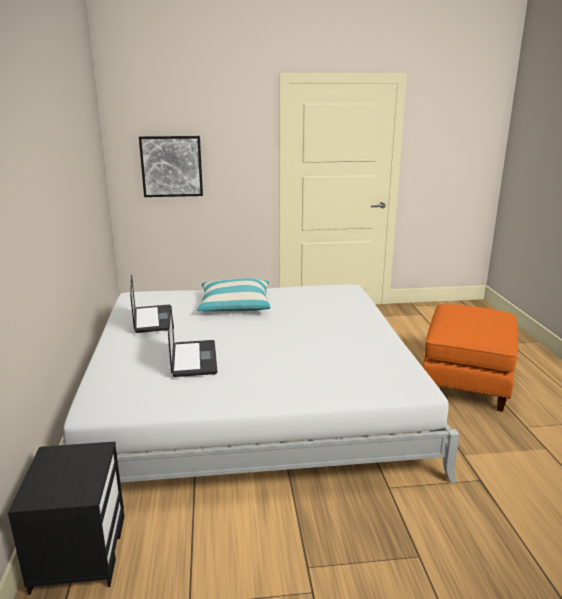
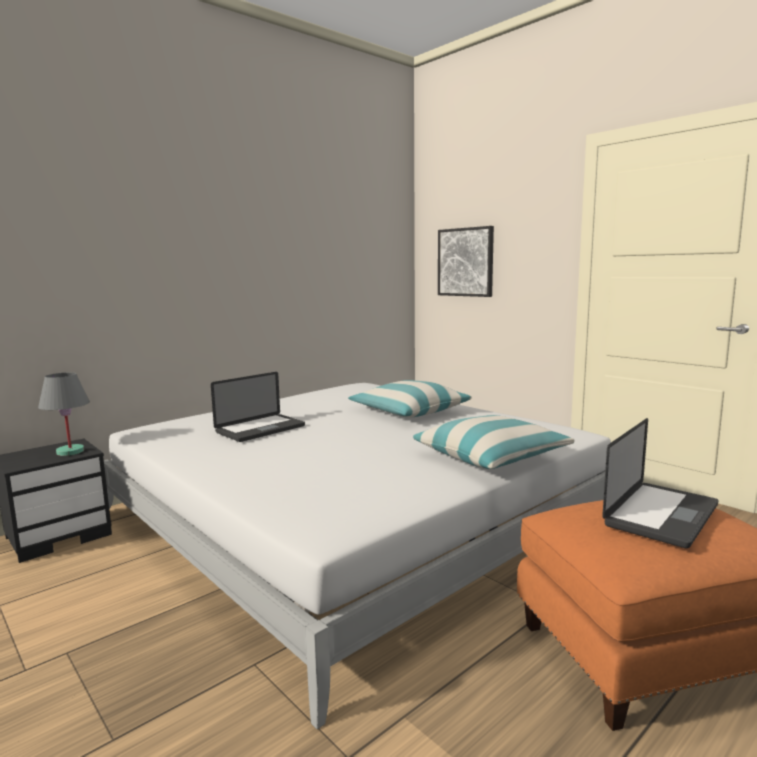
camera: 55 degrees right, 10 degrees down
laptop [130,275,174,333] -> laptop moved to [602,418,718,548]
none -> grey table lamp [38,372,90,456]
none -> pillow [413,415,574,469]

